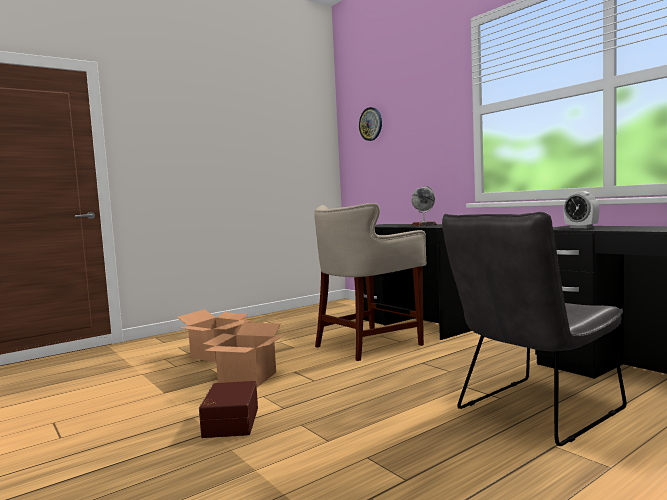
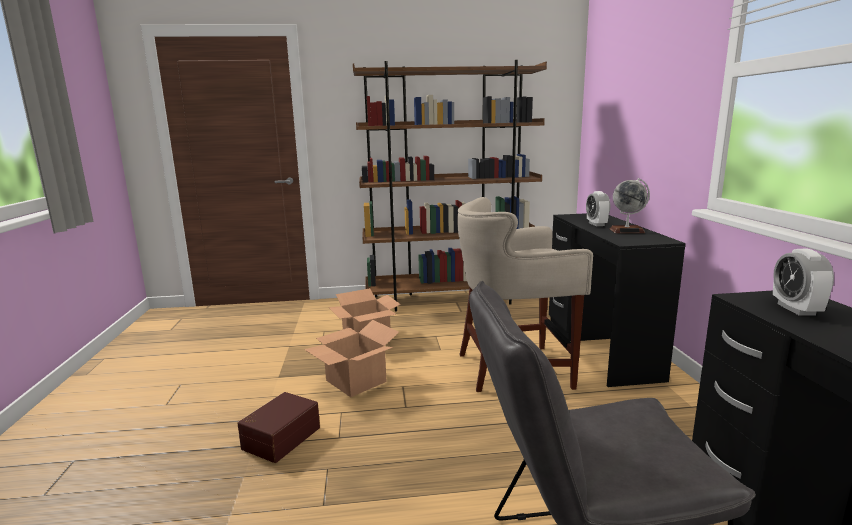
camera: 30 degrees right, 10 degrees up
wall clock [359,107,382,141] -> none
none -> brown bookcase [353,60,547,312]
none -> alarm clock [586,191,610,226]

